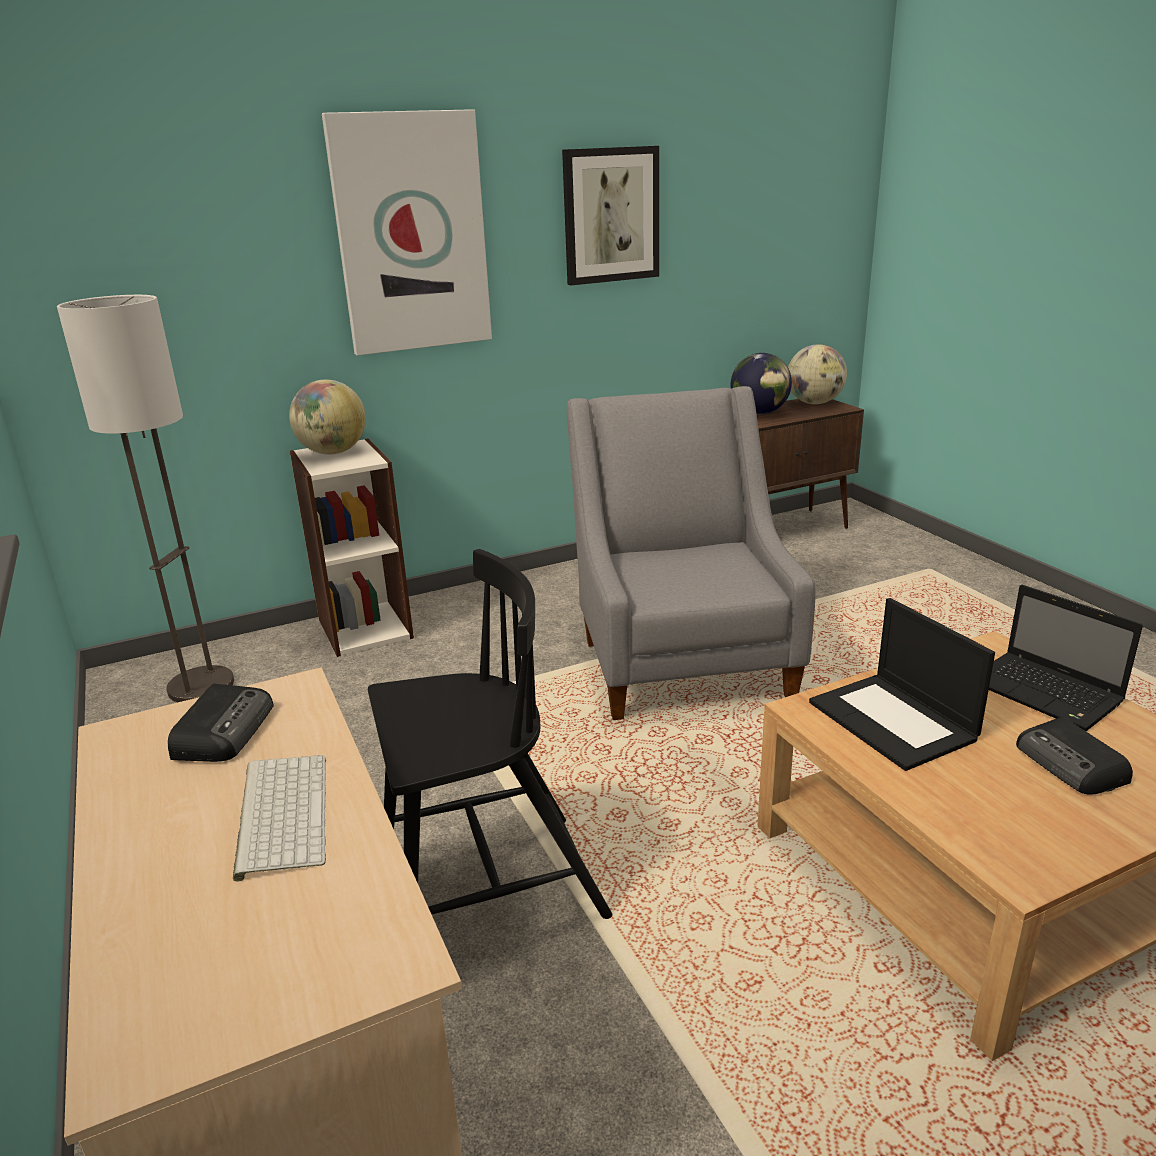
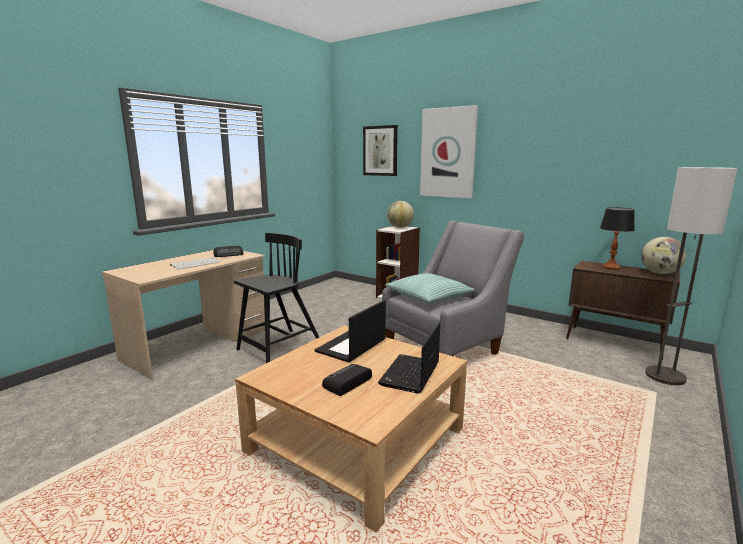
camera: 60 degrees right, 10 degrees down
floor lamp [57,295,234,702] -> floor lamp moved to [645,167,737,385]
black chair [368,549,612,919] -> black chair turned 90 degrees counterclockwise [234,233,319,363]
picture [562,146,659,286] -> picture moved to [363,125,398,176]
globe [731,353,792,414] -> table lamp [600,207,635,269]
none -> pillow [385,273,475,304]

